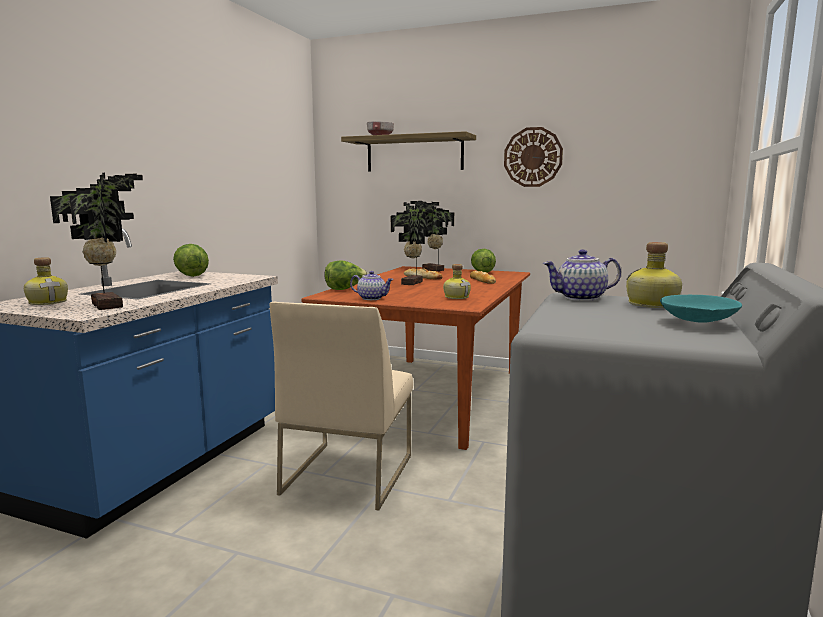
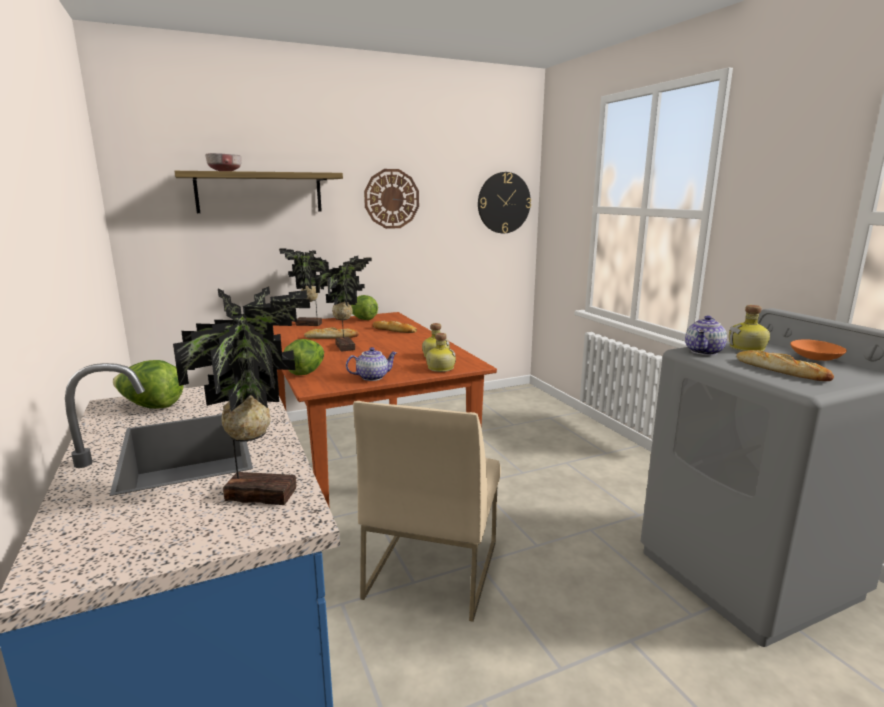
camera: 45 degrees left, 5 degrees up
bottle [24,257,68,305] -> bottle moved to [426,333,456,372]
beige chair [270,302,413,510] -> beige chair turned 45 degrees clockwise [353,401,501,622]
turquoise bowl [660,295,742,323] -> orange bowl [790,339,847,361]
none -> wall clock [478,172,531,233]
none -> bread [737,350,834,381]

